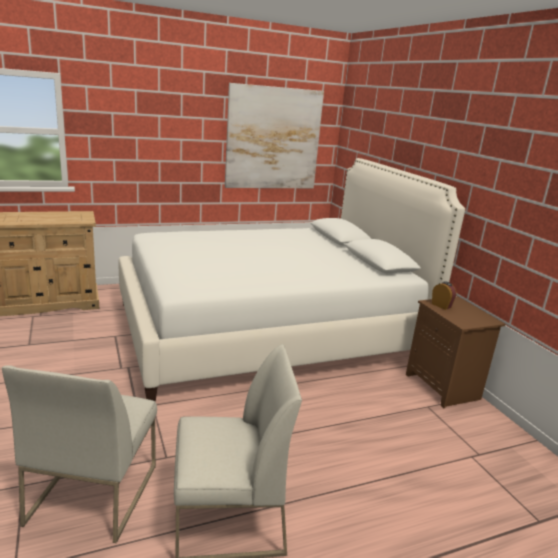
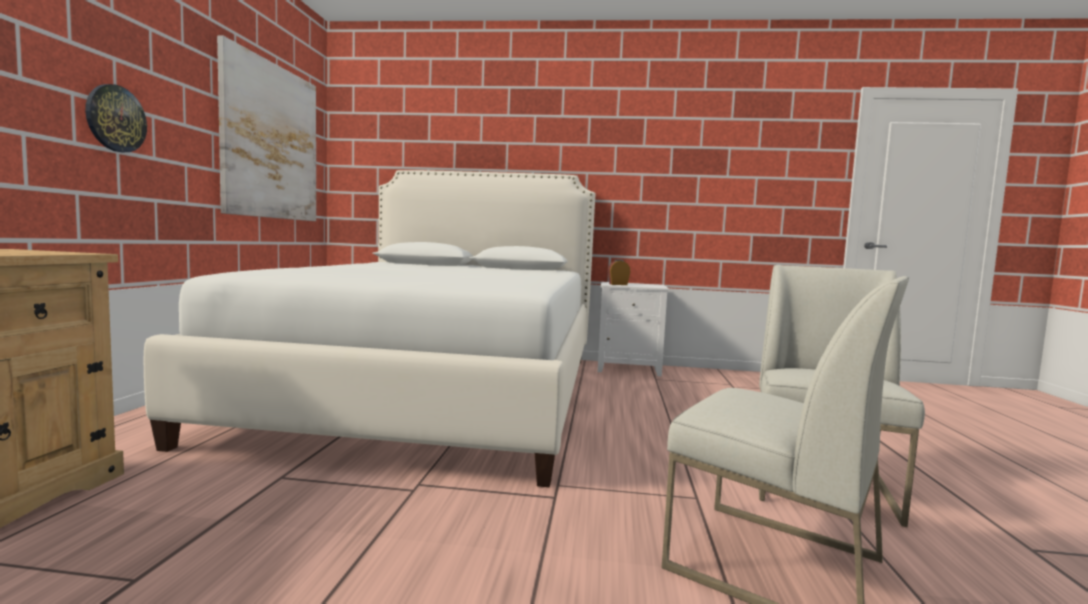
camera: 60 degrees left, 15 degrees down
brown nightstand [406,297,506,409] -> white nightstand [598,282,669,376]
none -> wall clock [85,84,147,152]

